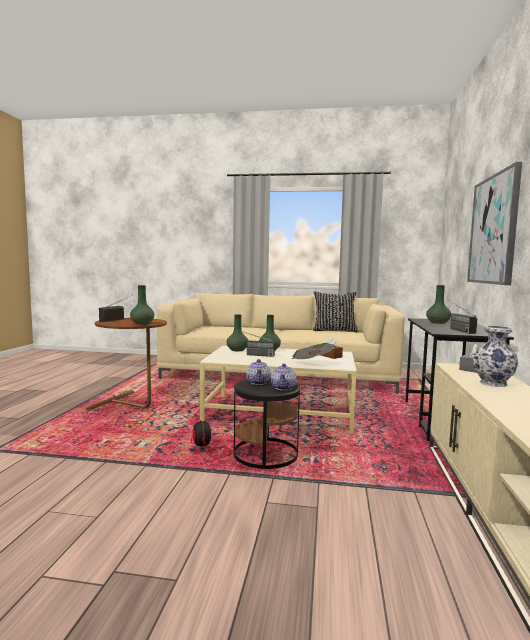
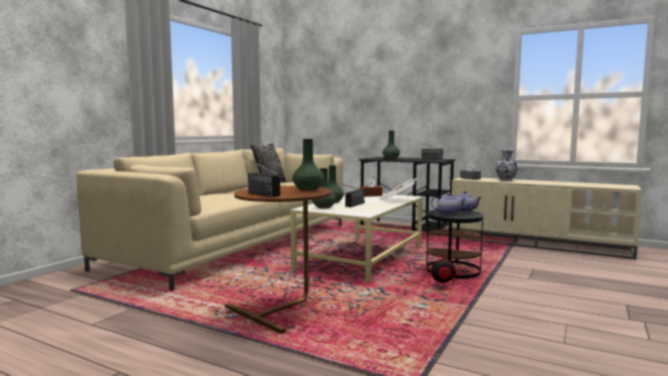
camera: 70 degrees left, 0 degrees up
picture [467,162,522,285] -> none

